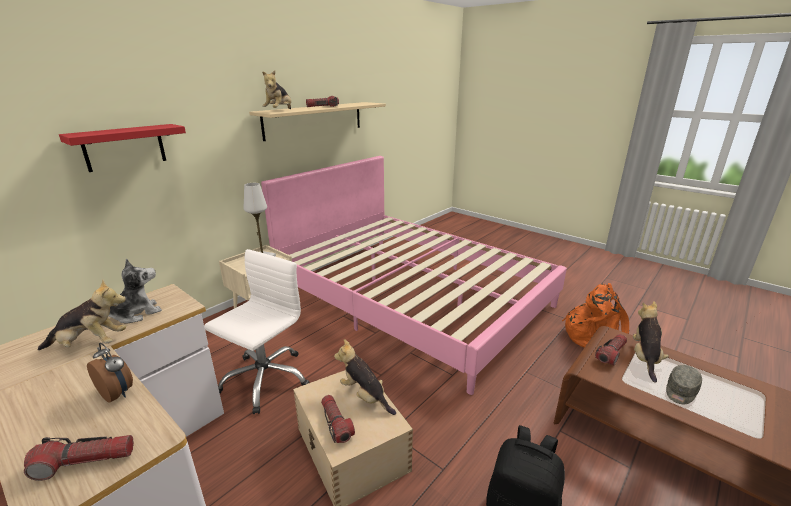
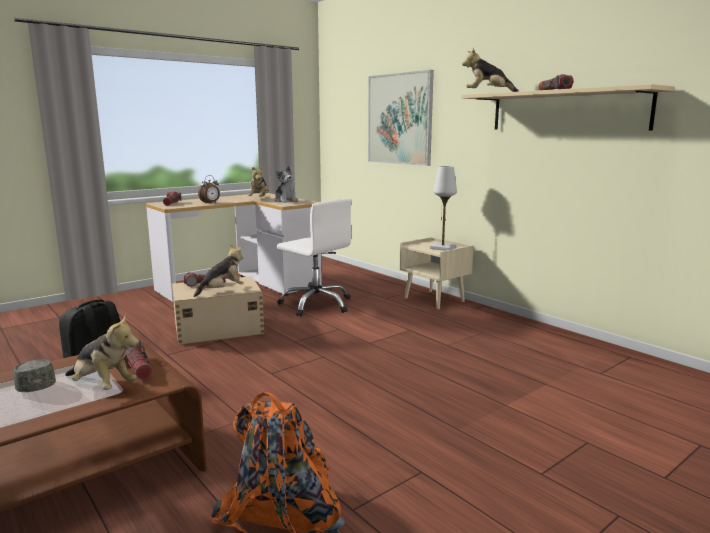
camera: 100 degrees right, 10 degrees down
red shelf [59,124,186,172] -> picture [368,70,434,166]
pink bed [261,156,567,395] -> none

